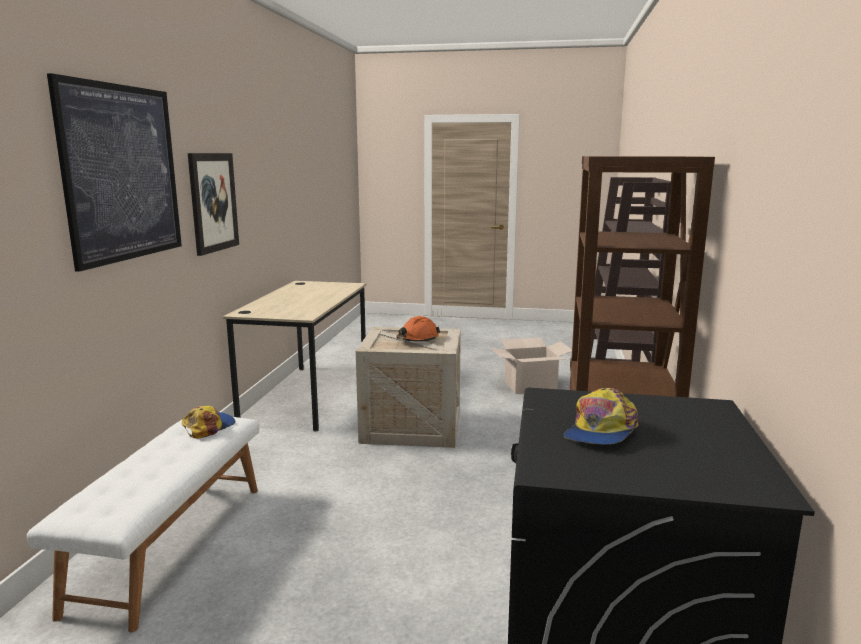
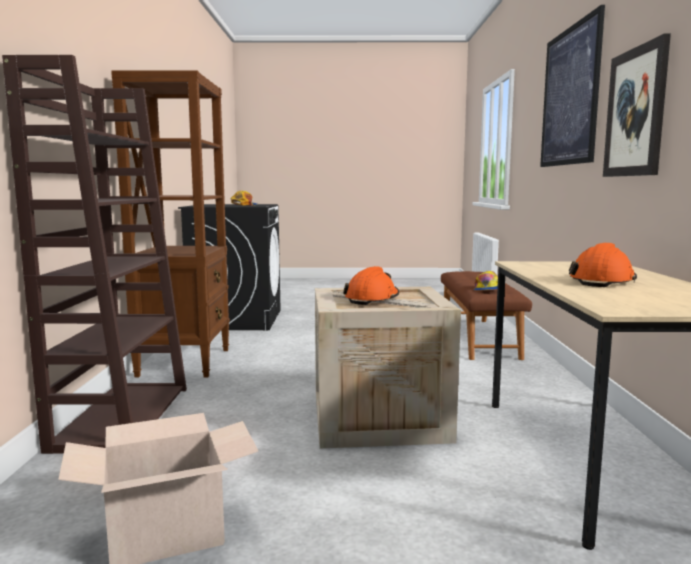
camera: 170 degrees right, 5 degrees down
white bench [27,417,259,632] -> brown bench [441,271,532,360]
none -> orange hard hat [569,243,637,287]

